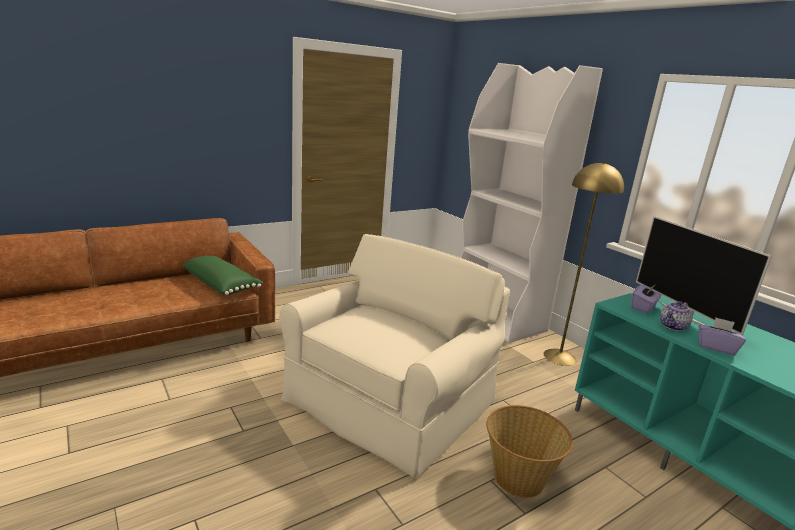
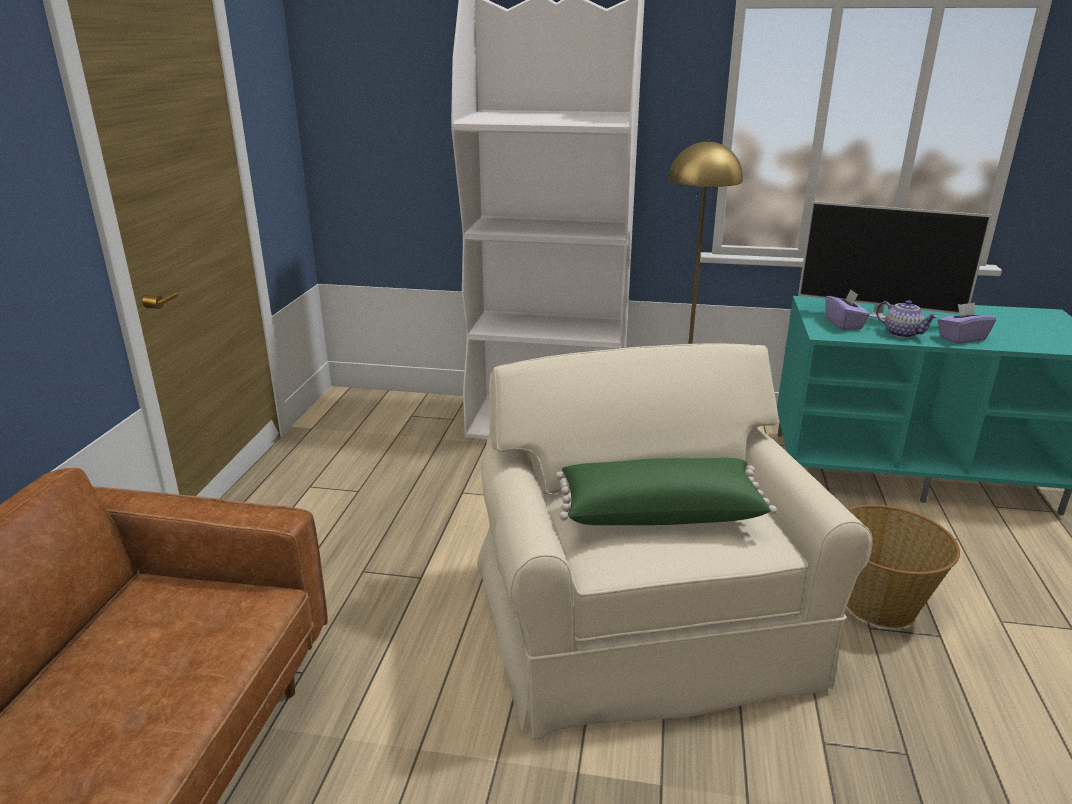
camera: 45 degrees left, 5 degrees up
green pillow [183,256,263,295] -> green pillow moved to [555,458,777,525]
teapot [660,301,693,331] -> teapot turned 45 degrees counterclockwise [876,300,938,338]

